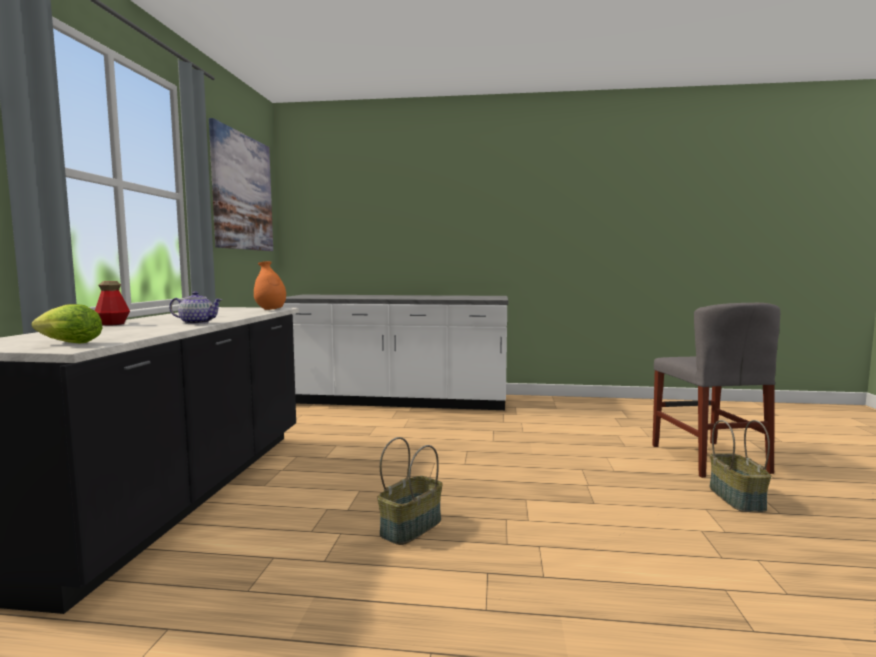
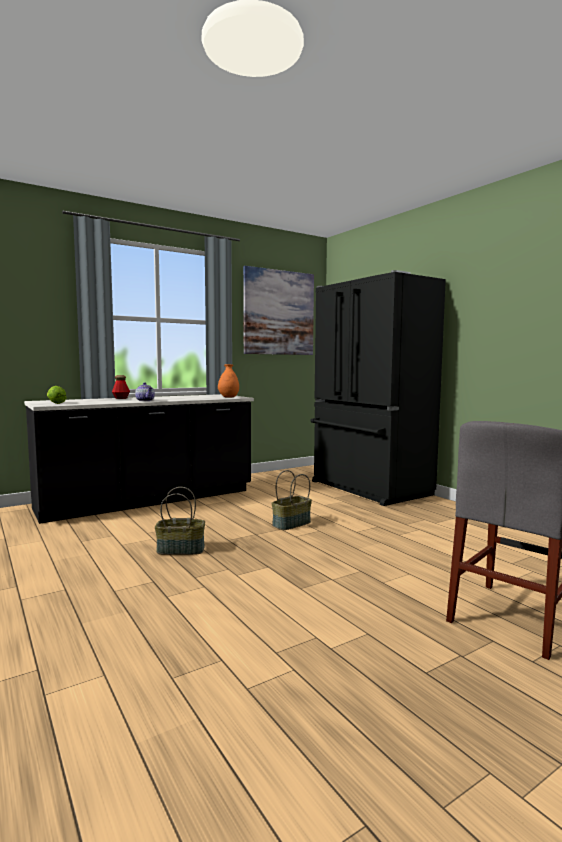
camera: 50 degrees right, 0 degrees up
white counter [281,295,508,410] -> black fridge [310,270,446,506]
basket [710,420,771,512] -> basket moved to [271,470,312,530]

